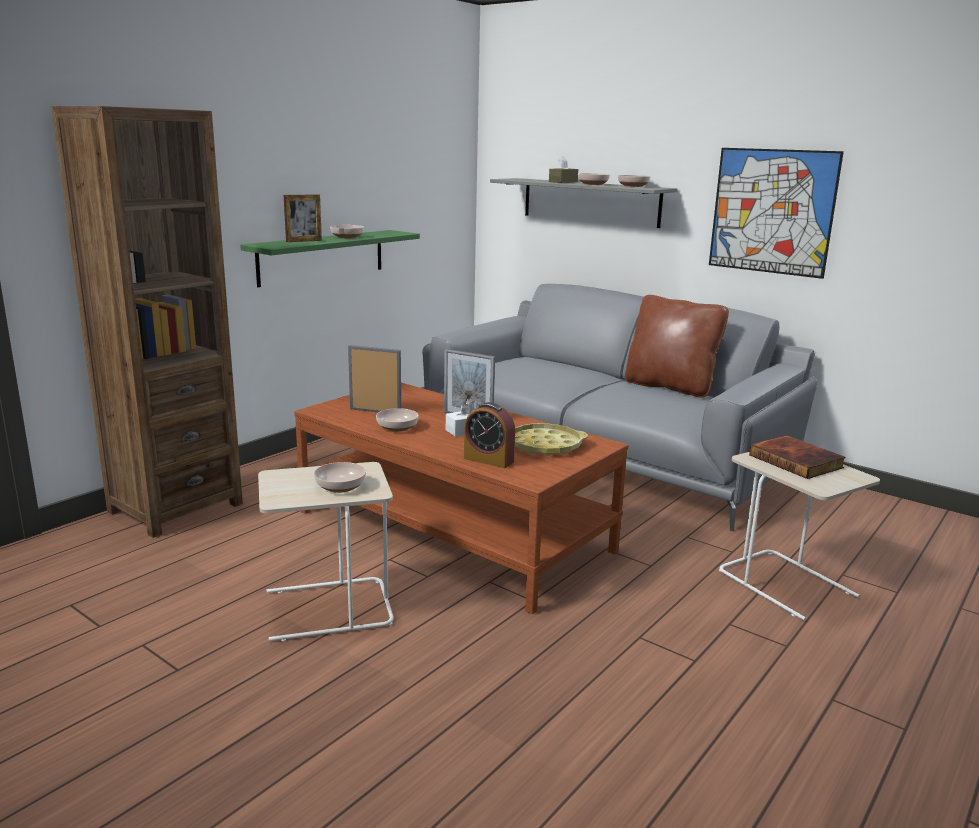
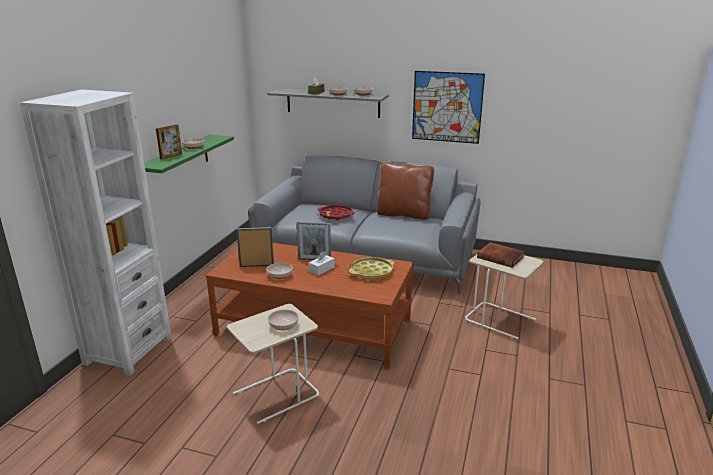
camera: 20 degrees left, 5 degrees up
brown bookcase [51,106,243,538] -> white bookcase [20,90,172,376]
alarm clock [464,402,515,468] -> none
none -> red tray [318,205,355,220]

